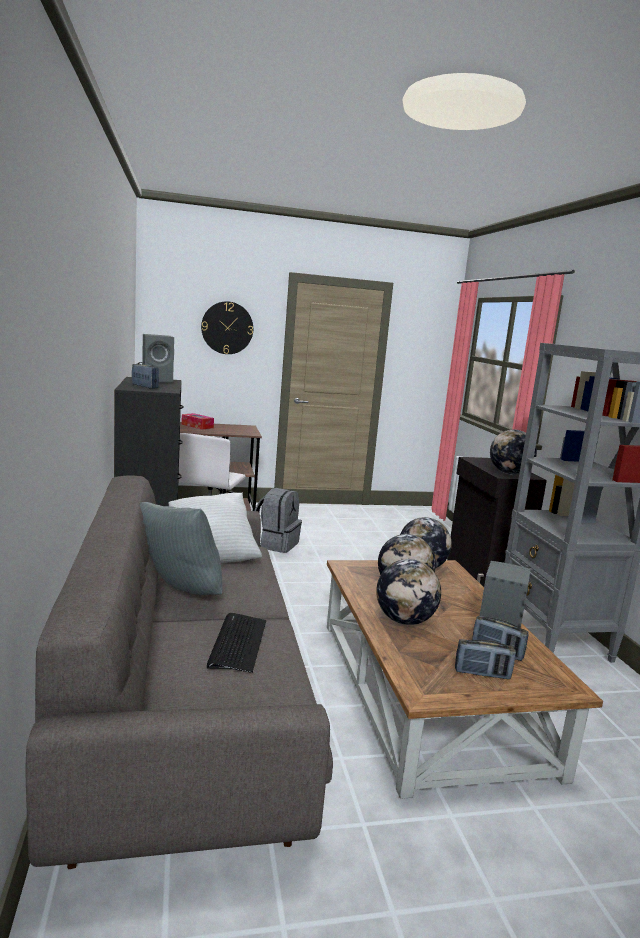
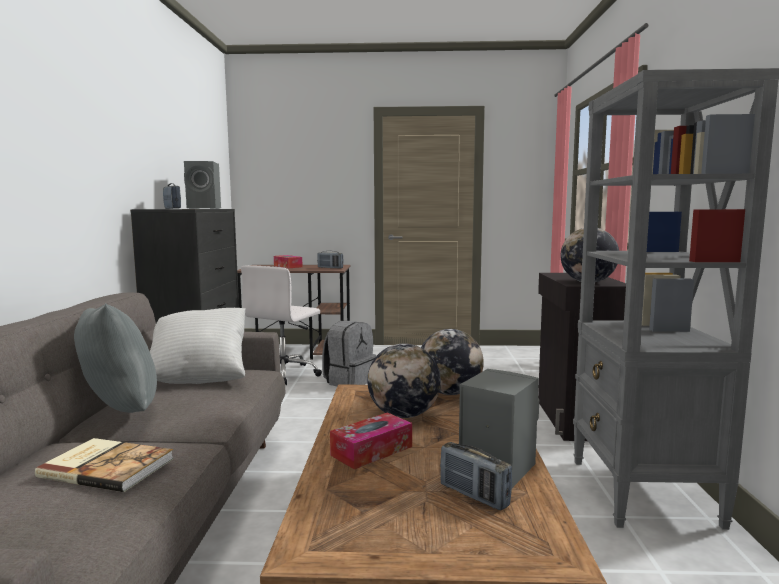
camera: 15 degrees right, 5 degrees down
wall clock [201,301,253,354] -> none
keyboard [207,613,266,673] -> book [35,438,174,492]
globe [376,559,441,625] -> tissue box [330,412,412,470]
radio [455,639,516,679] -> radio moved to [317,251,343,269]

